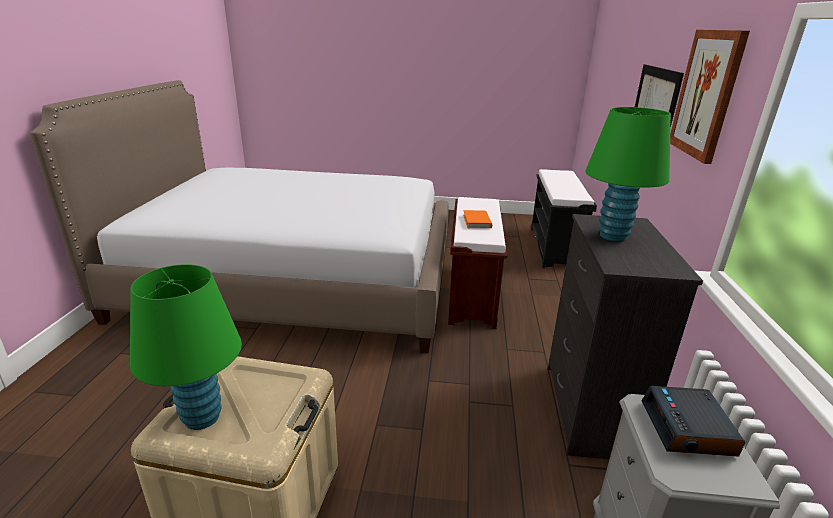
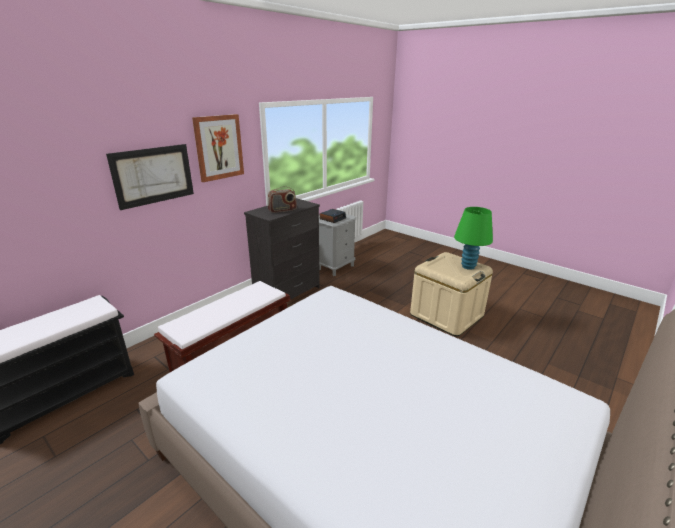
camera: 145 degrees left, 0 degrees up
orange book [463,210,492,228] -> none
green table lamp [586,107,671,242] -> radio [267,186,297,213]

